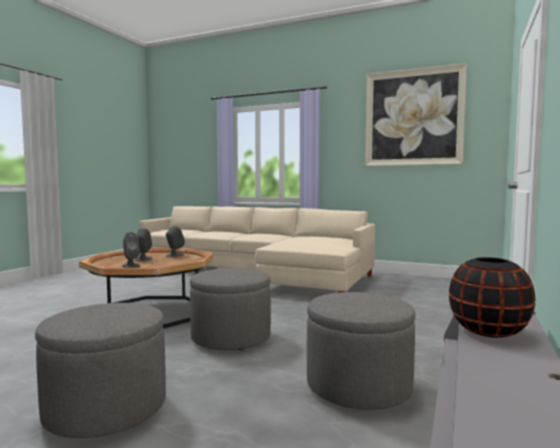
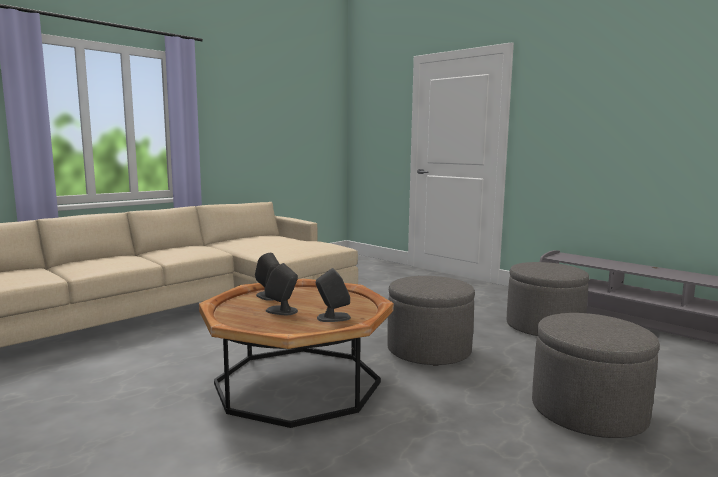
camera: 70 degrees left, 5 degrees up
picture [365,63,467,166] -> none
black vase [449,257,536,338] -> none

